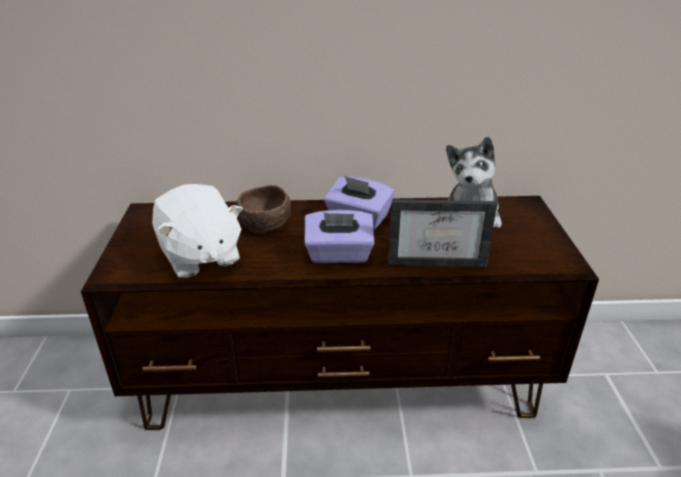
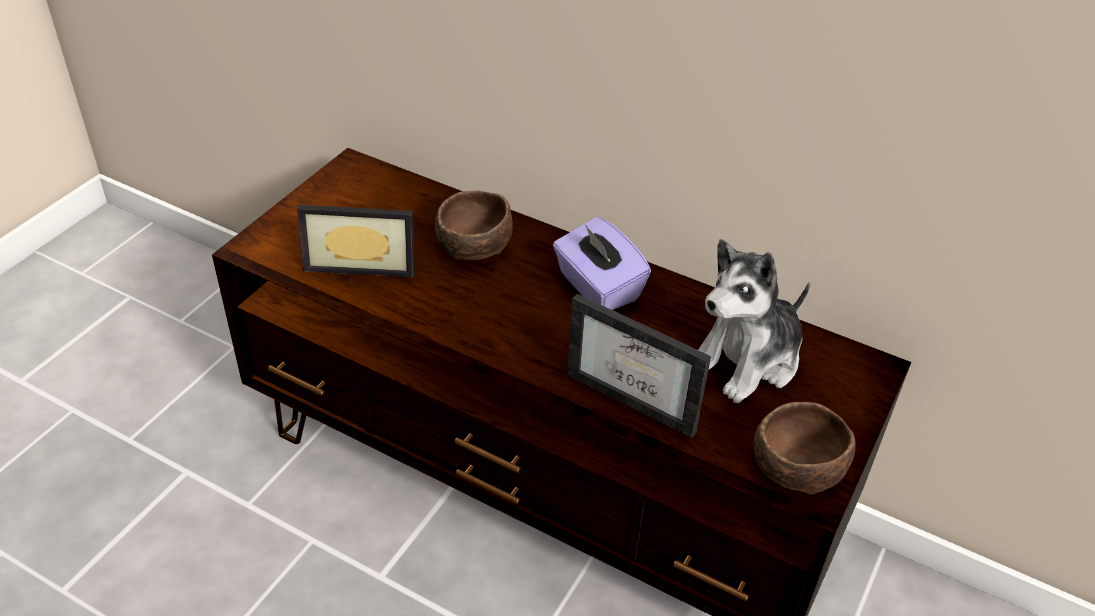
camera: 30 degrees right, 10 degrees up
white plush toy [152,184,243,278] -> picture frame [297,205,415,278]
purple tissue box [305,210,374,263] -> none
none -> brown bowl [754,402,855,495]

